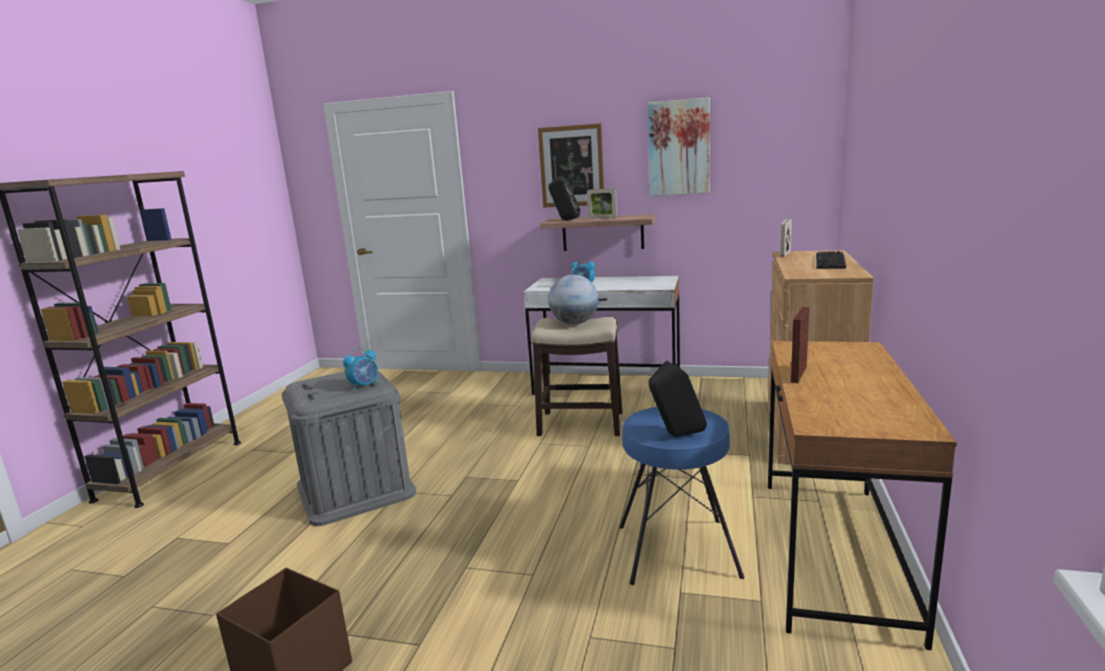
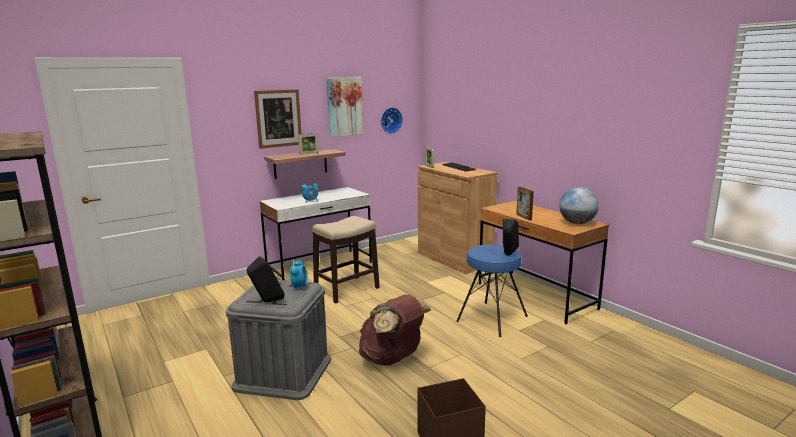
camera: 50 degrees left, 0 degrees up
black speaker [548,176,580,220] -> black speaker moved to [247,256,285,303]
globe [548,274,599,325] -> globe moved to [559,187,599,224]
none -> brown backpack [359,294,431,366]
none -> wall clock [381,107,403,134]

